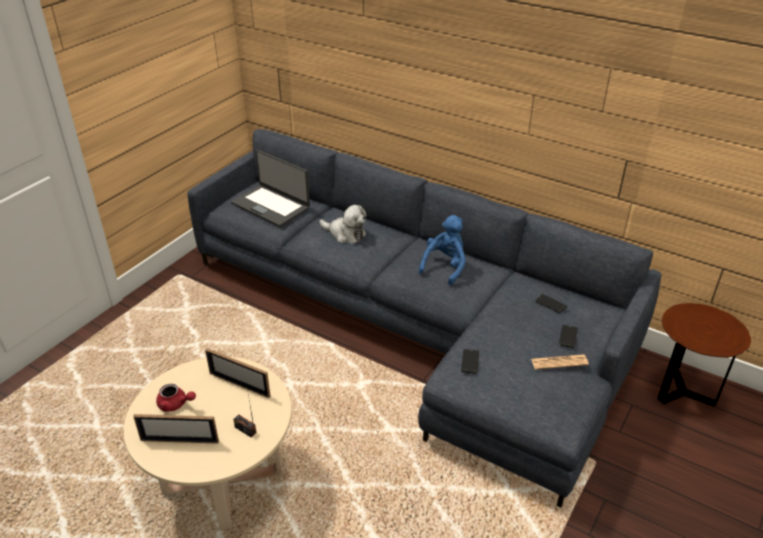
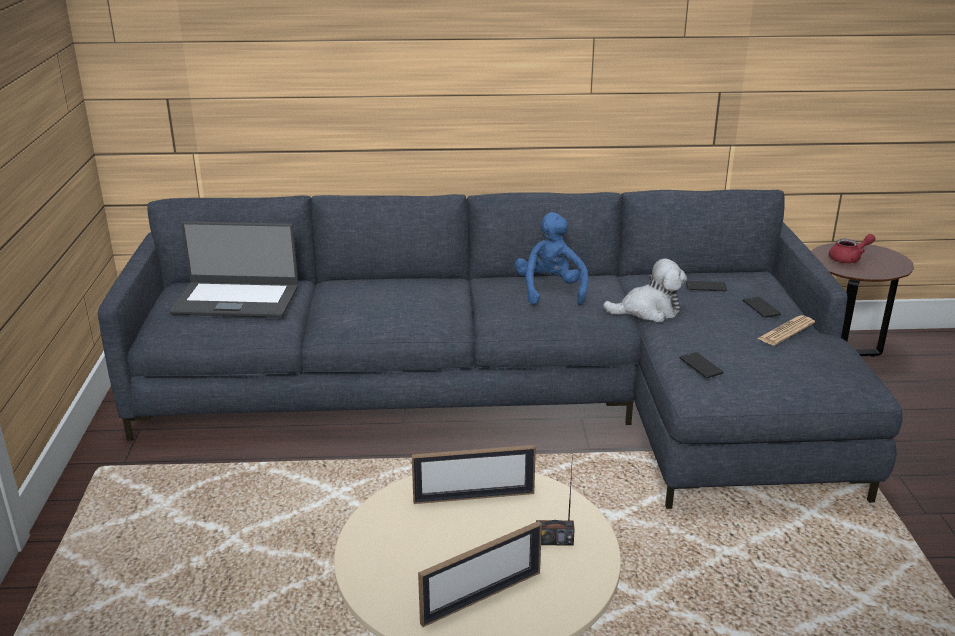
camera: 35 degrees left, 10 degrees down
red teapot [156,384,196,412] -> red teapot moved to [829,234,875,263]
plush toy [319,205,366,243] -> plush toy moved to [603,259,687,322]

